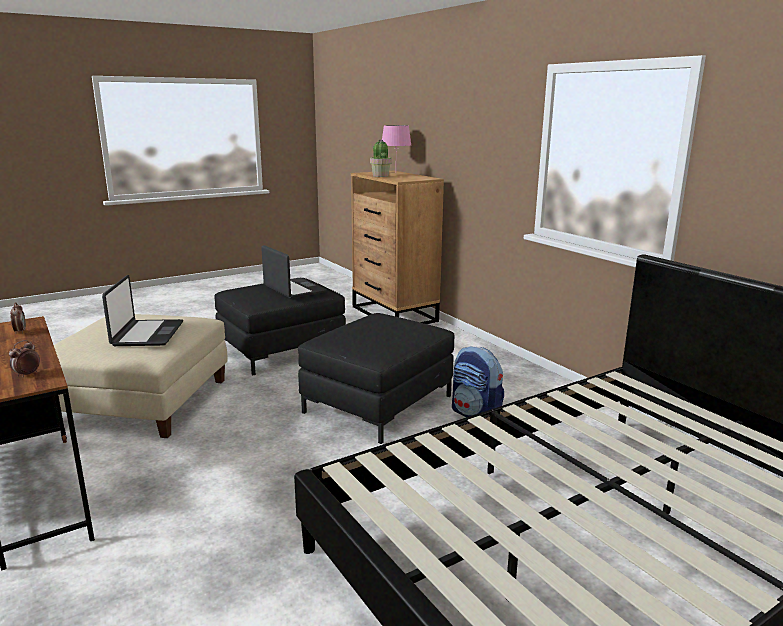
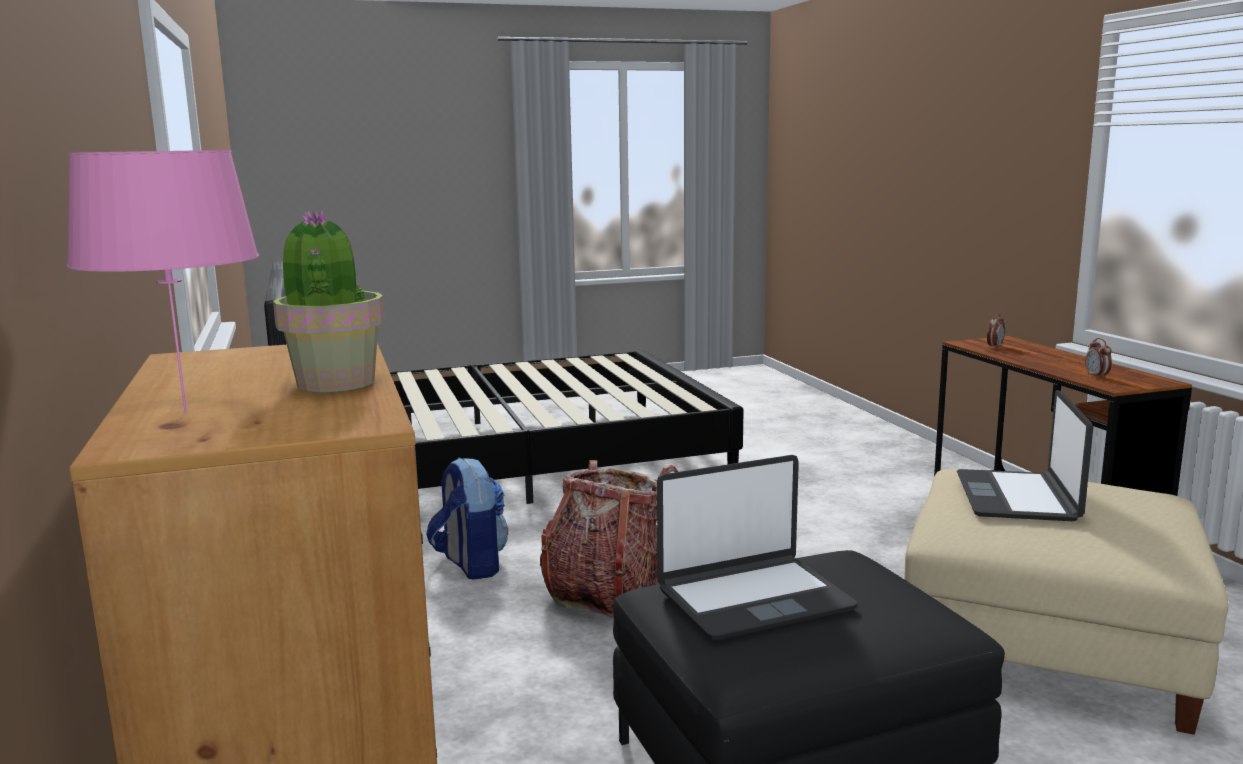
camera: 165 degrees left, 5 degrees down
laptop [261,245,327,299] -> laptop turned 90 degrees counterclockwise [657,455,858,640]
black ottoman [298,313,455,444] -> backpack [540,460,679,618]

